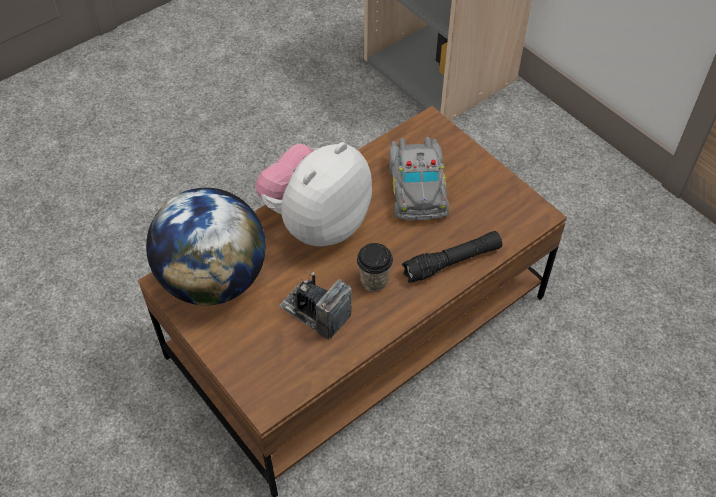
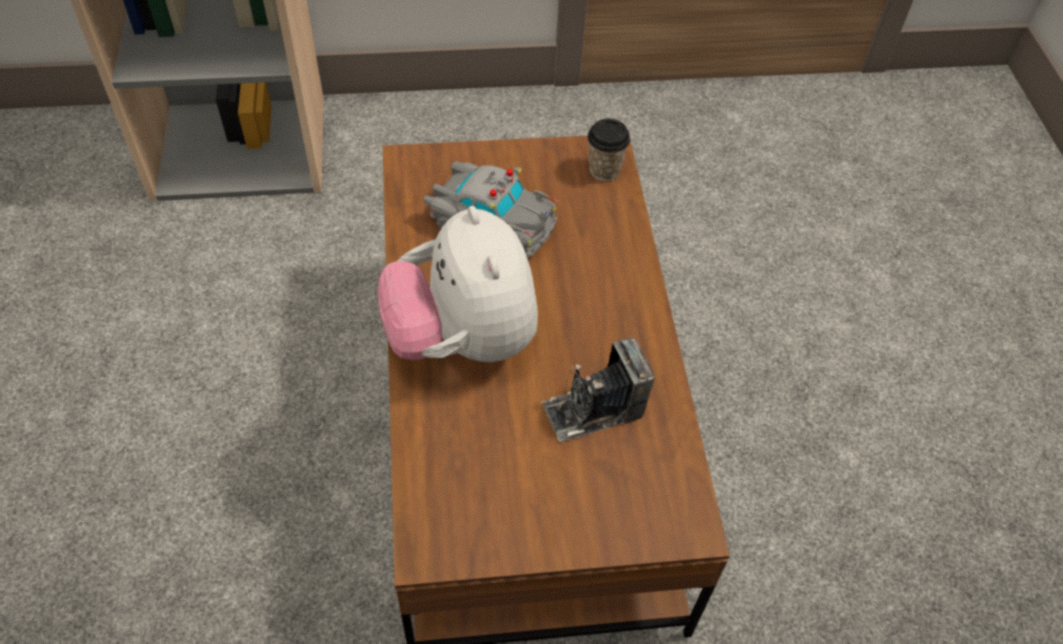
camera: 60 degrees left, 0 degrees up
globe [146,188,266,305] -> none
cup [357,243,393,292] -> cup moved to [588,119,630,181]
black flashlight [402,231,502,283] -> none

